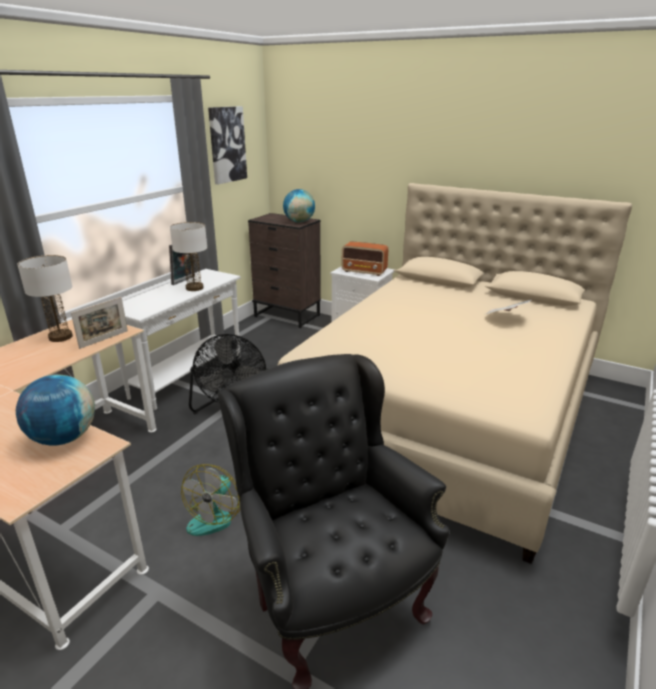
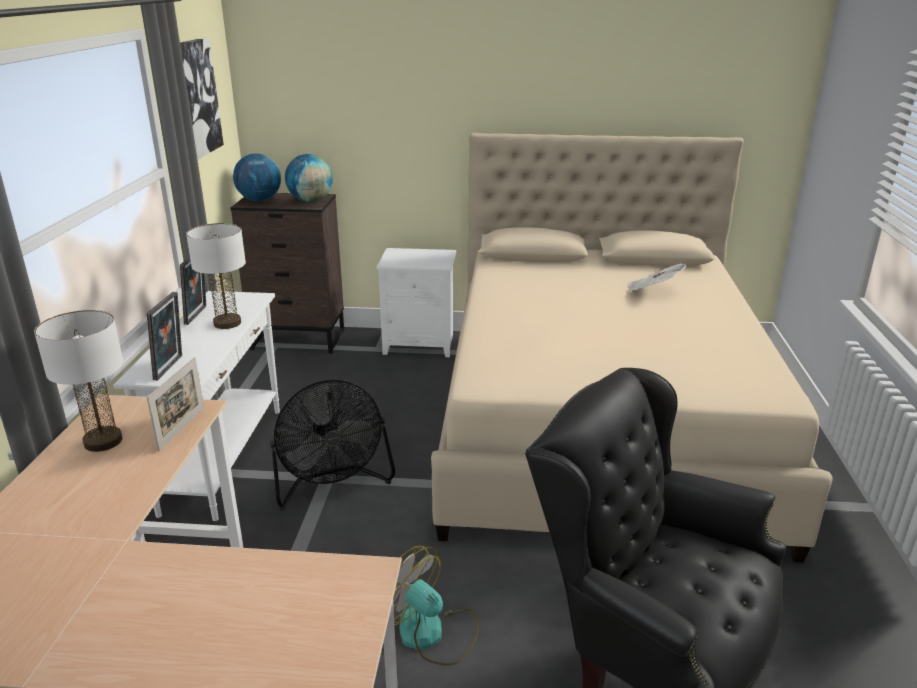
camera: 25 degrees left, 0 degrees up
globe [16,374,95,446] -> globe moved to [233,153,281,201]
fan [181,465,241,536] -> fan turned 135 degrees clockwise [393,545,479,666]
radio [341,241,388,276] -> none
none -> picture frame [147,292,182,381]

